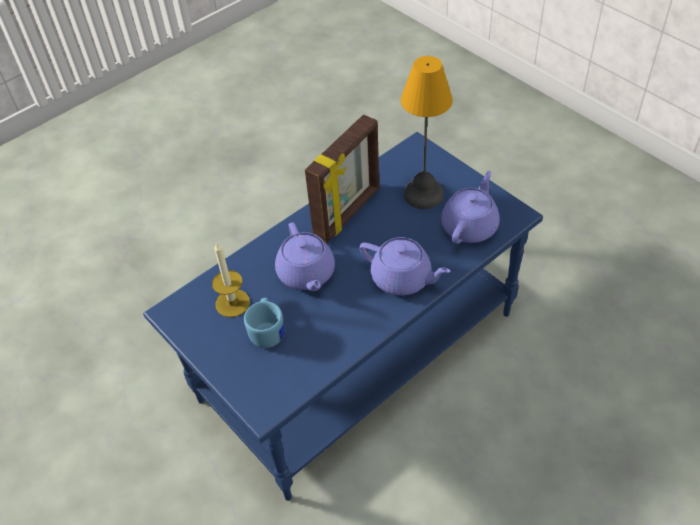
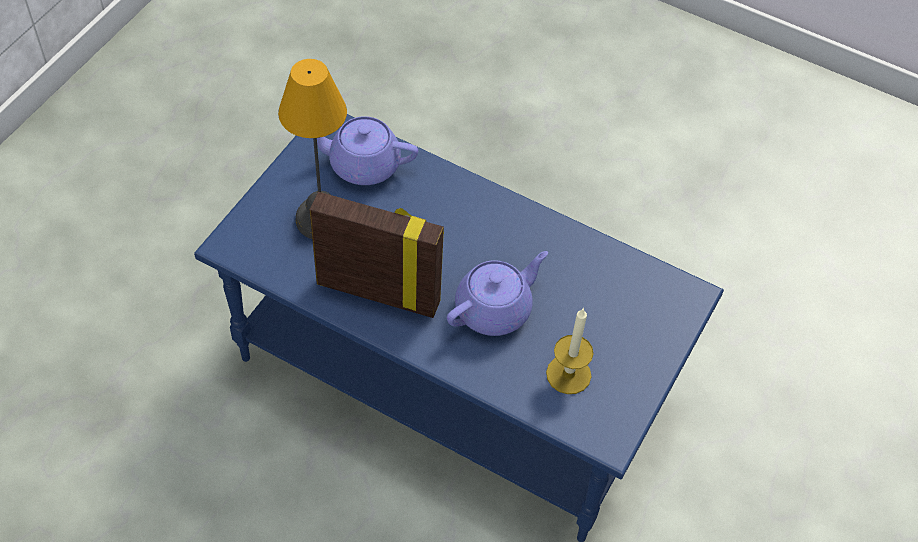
camera: 115 degrees left, 5 degrees up
blue mug [244,298,284,348] -> none
purple teapot [359,237,450,296] -> none

